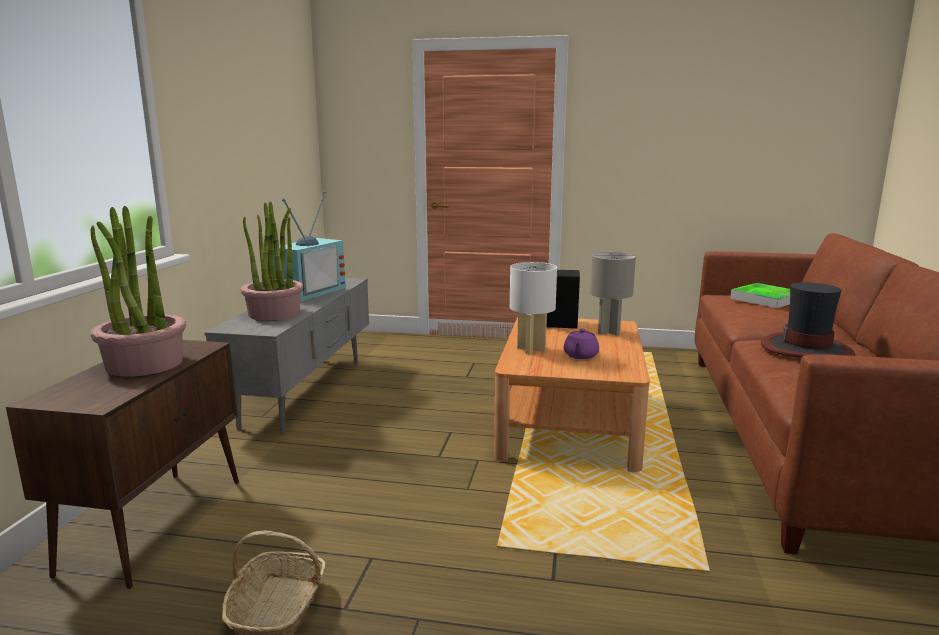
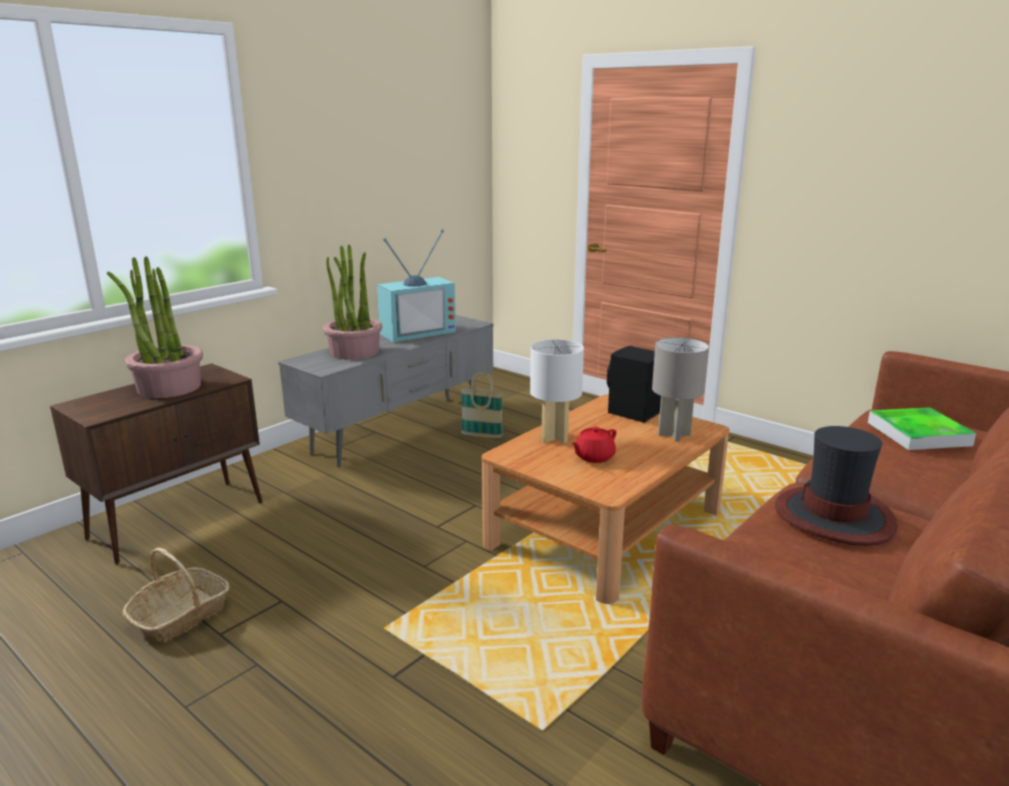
camera: 30 degrees right, 5 degrees up
purple teapot [564,329,599,359] -> red teapot [571,427,616,463]
none -> basket [461,372,503,438]

